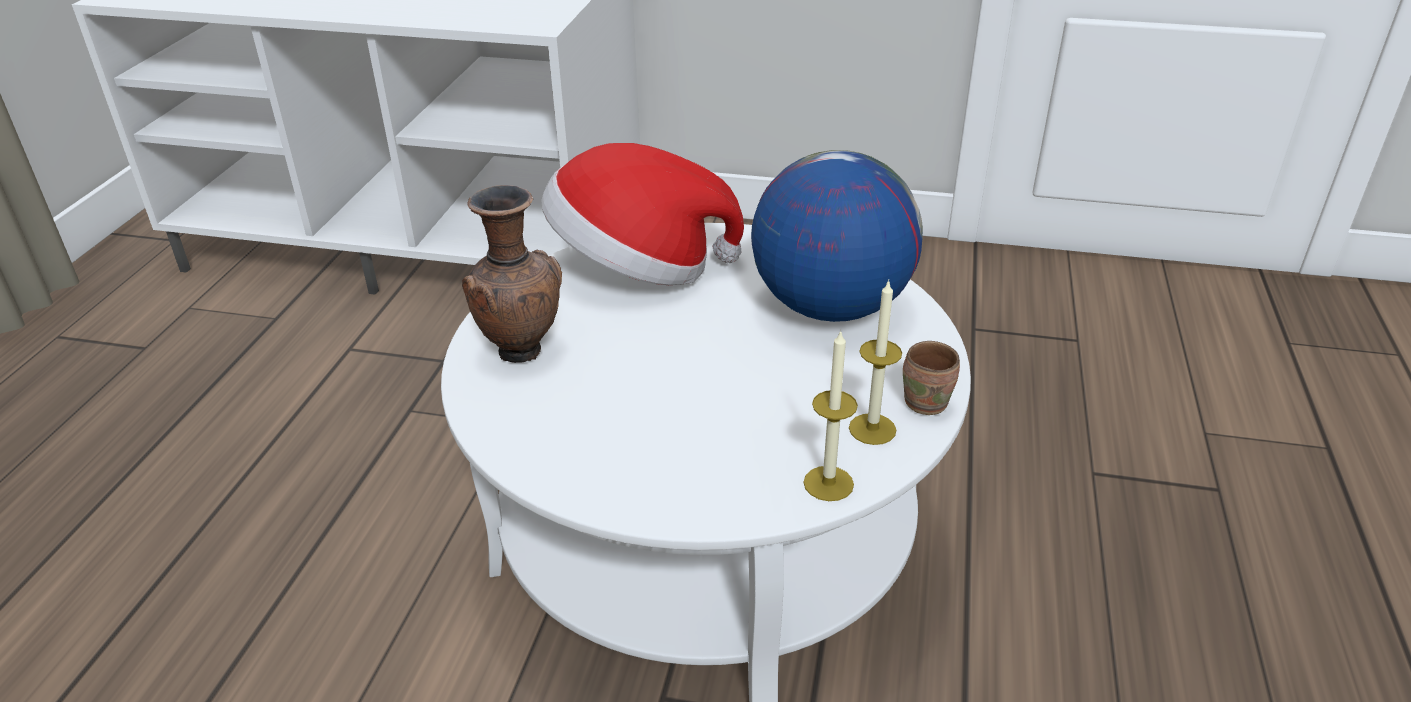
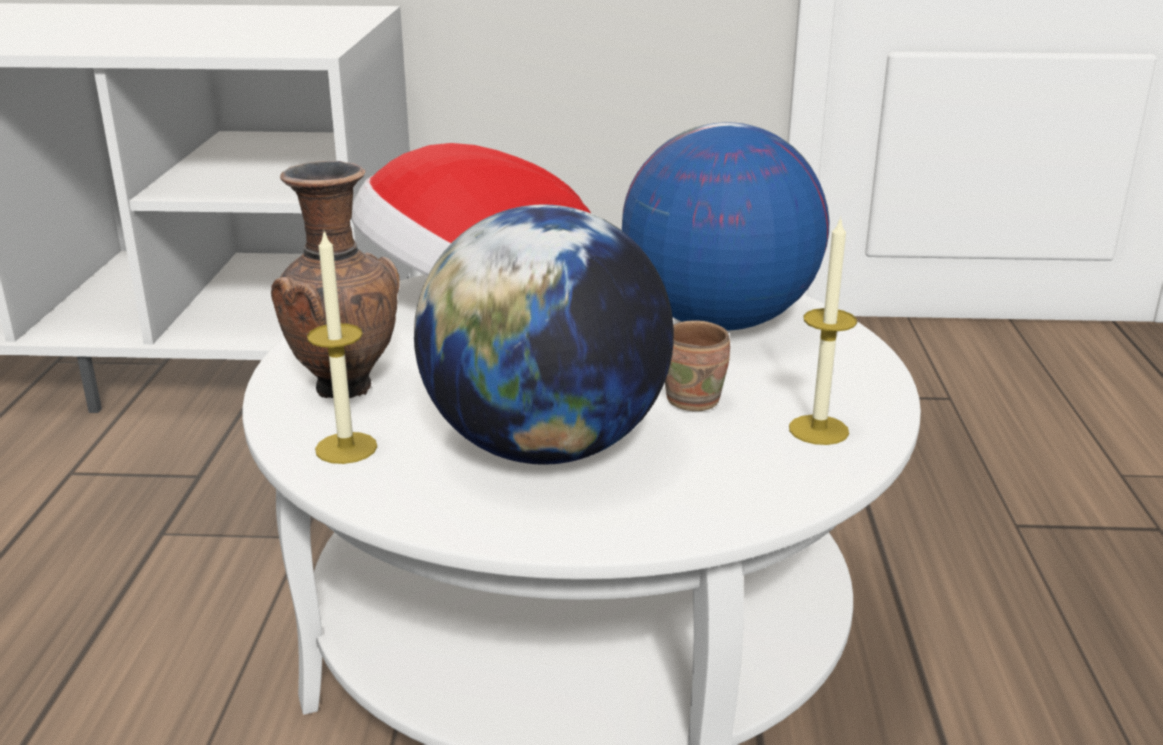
camera: 10 degrees left, 10 degrees down
candle [803,329,858,501] -> candle moved to [307,229,377,464]
brown mug [903,341,960,415] -> brown mug moved to [665,320,730,411]
none -> globe [414,205,674,465]

